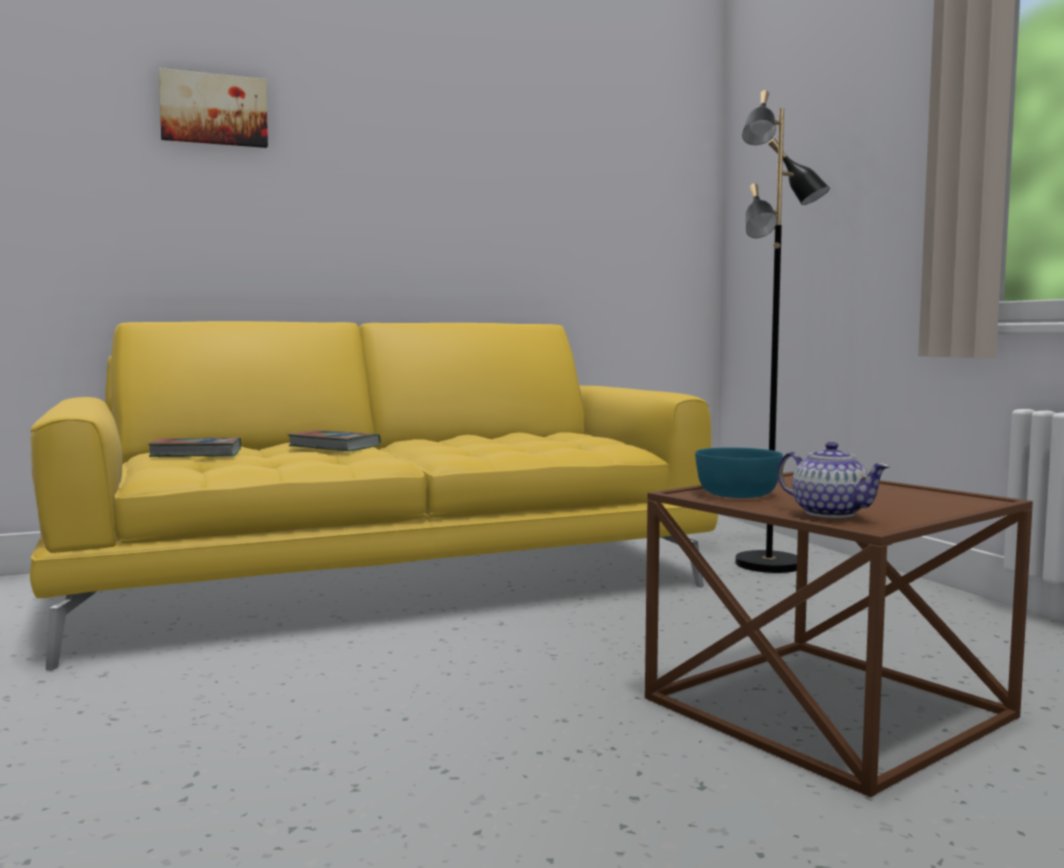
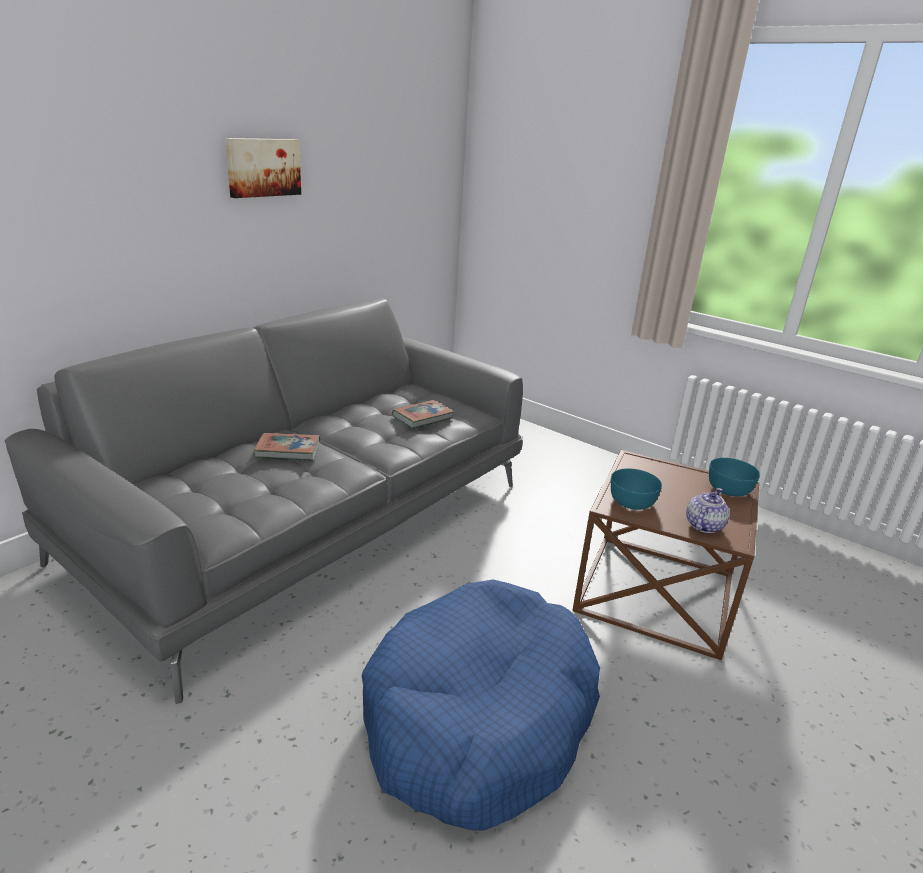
camera: 30 degrees left, 20 degrees up
yellow sofa [30,321,718,670] -> grey sofa [5,299,523,704]
book [148,437,241,457] -> book moved to [392,400,454,429]
picture [158,68,268,148] -> picture moved to [225,138,301,198]
black floor lamp [735,90,830,573] -> none
teapot [777,442,890,518] -> teapot turned 75 degrees counterclockwise [686,488,730,533]
none -> blue dog bed [362,579,600,831]
none -> turquoise bowl [709,458,760,496]

